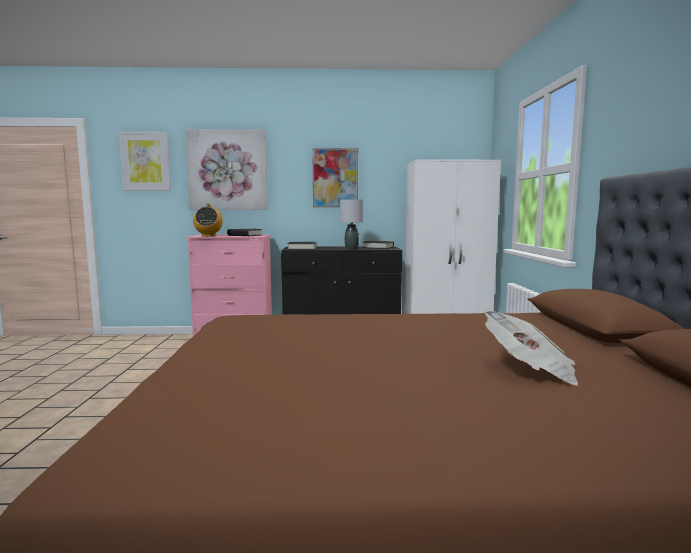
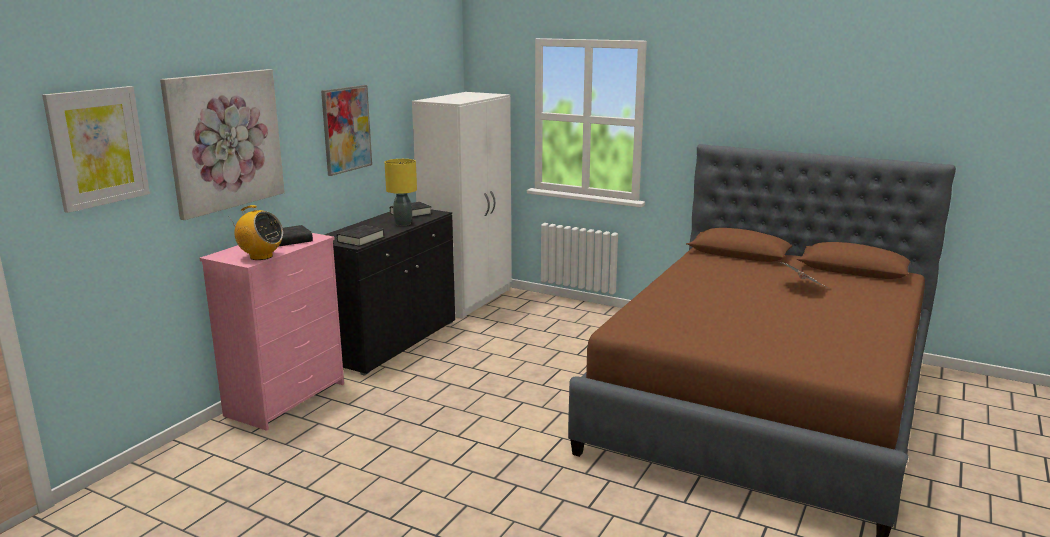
camera: 60 degrees left, 10 degrees up
grey table lamp [340,199,364,249] -> yellow table lamp [385,159,417,226]

